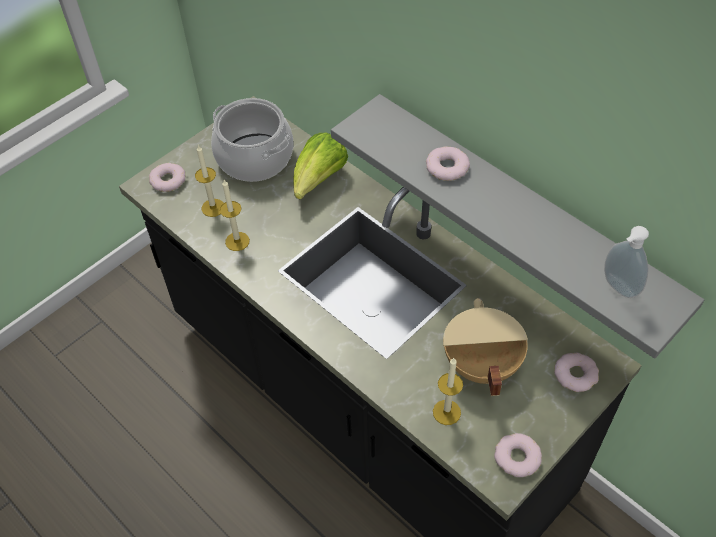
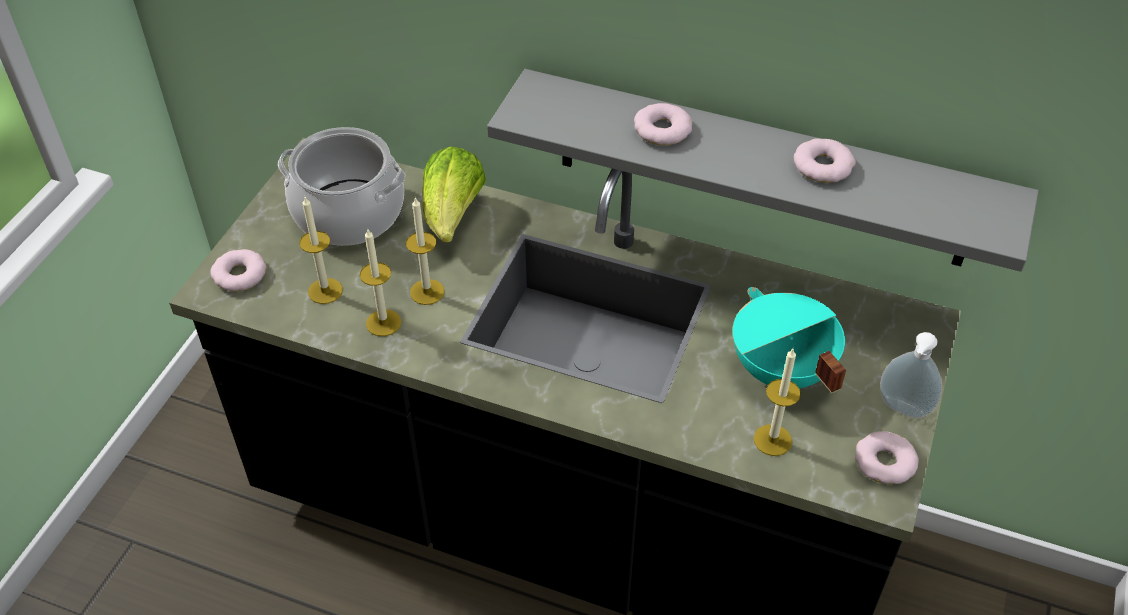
camera: 25 degrees left, 5 degrees down
beige cooking pot [443,298,528,396] -> turquoise cooking pot [732,287,846,393]
donut [554,353,599,392] -> donut moved to [794,138,856,183]
soap dispenser [604,226,649,298] -> soap dispenser moved to [880,332,942,418]
none -> candle [406,197,444,305]

